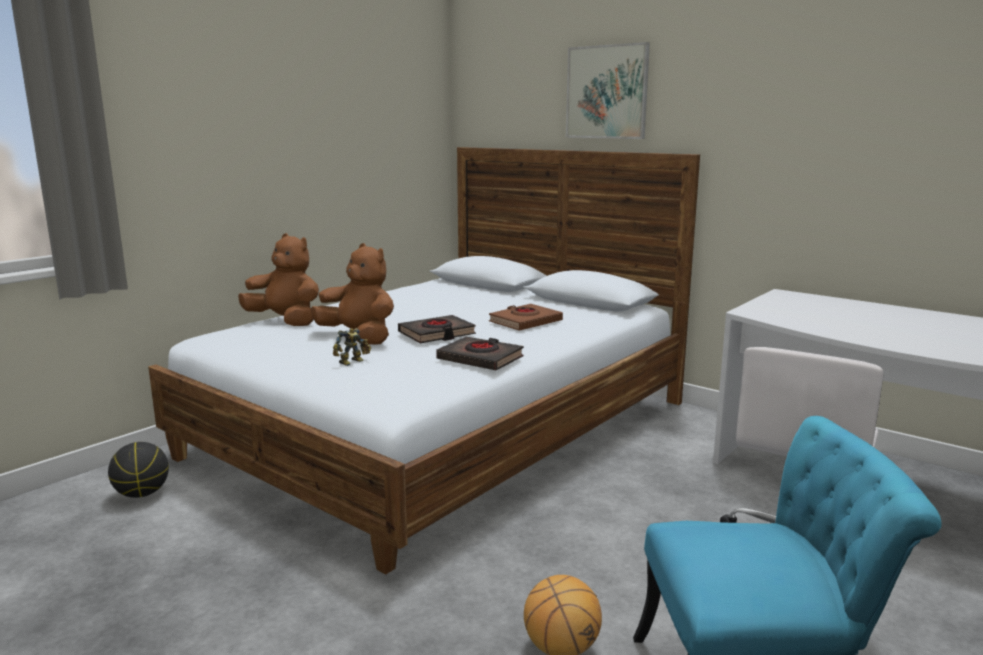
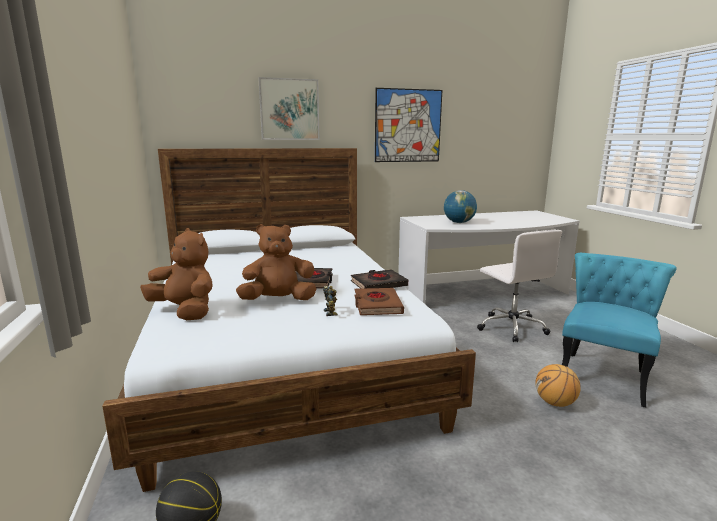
camera: 55 degrees left, 0 degrees up
brown plush toy [238,233,319,326] -> brown plush toy turned 60 degrees clockwise [140,228,213,320]
brown book [489,304,563,331] -> brown book moved to [355,288,404,315]
none -> picture [375,88,442,162]
none -> globe [444,190,477,223]

